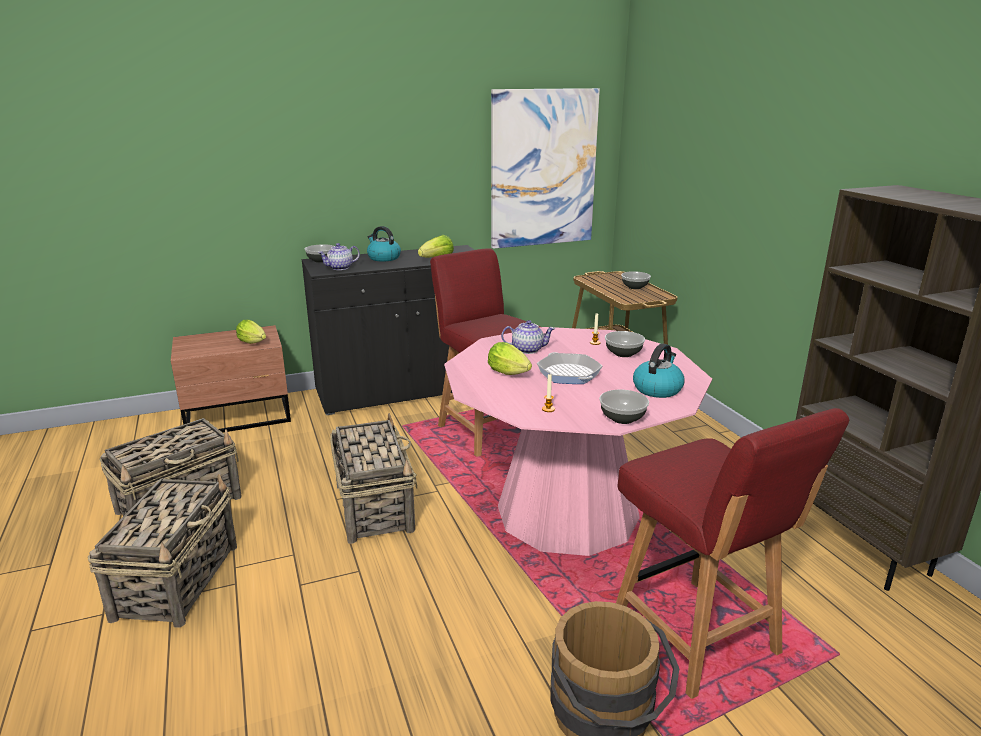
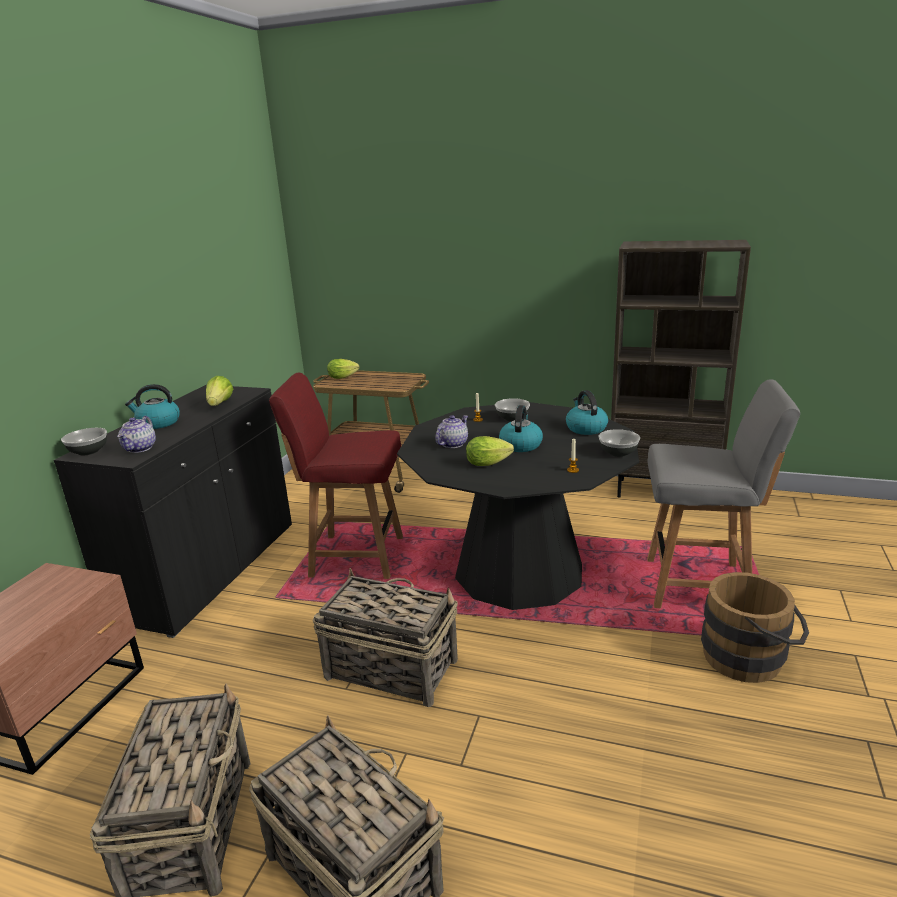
camera: 50 degrees left, 0 degrees up
lettuce [236,320,266,344] -> lettuce moved to [327,359,360,379]
pink dining table [444,327,712,556] -> black dining table [397,402,639,610]
picture [491,88,600,249] -> none
frying pan [537,352,602,384] -> kettle [499,405,543,452]
red chair [616,408,849,699] -> grey chair [647,379,800,608]
bowl [621,271,651,289] -> none

